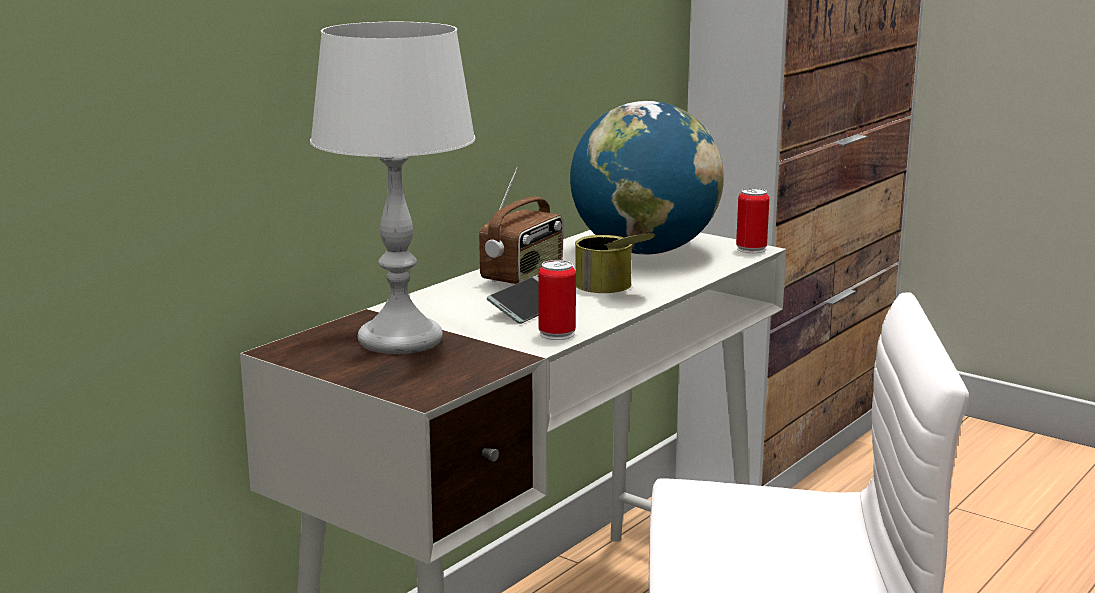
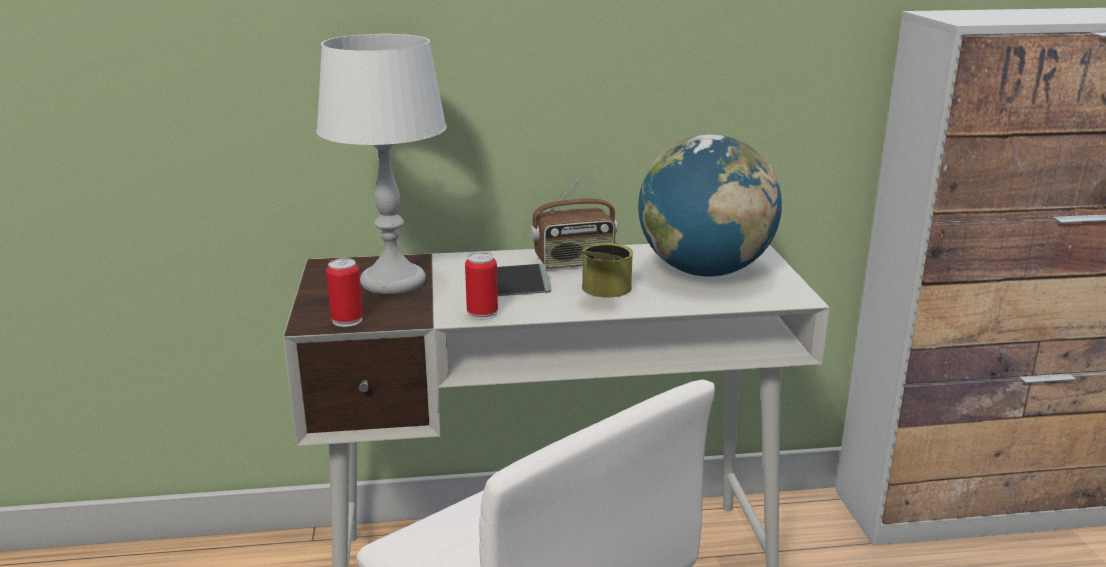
camera: 45 degrees right, 5 degrees up
can [736,188,769,253] -> can moved to [326,258,363,327]

